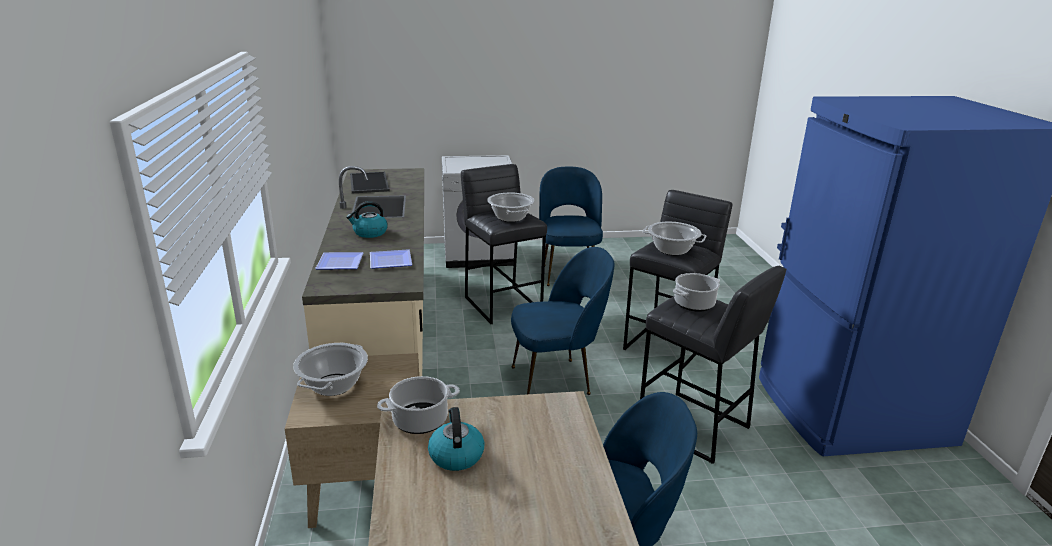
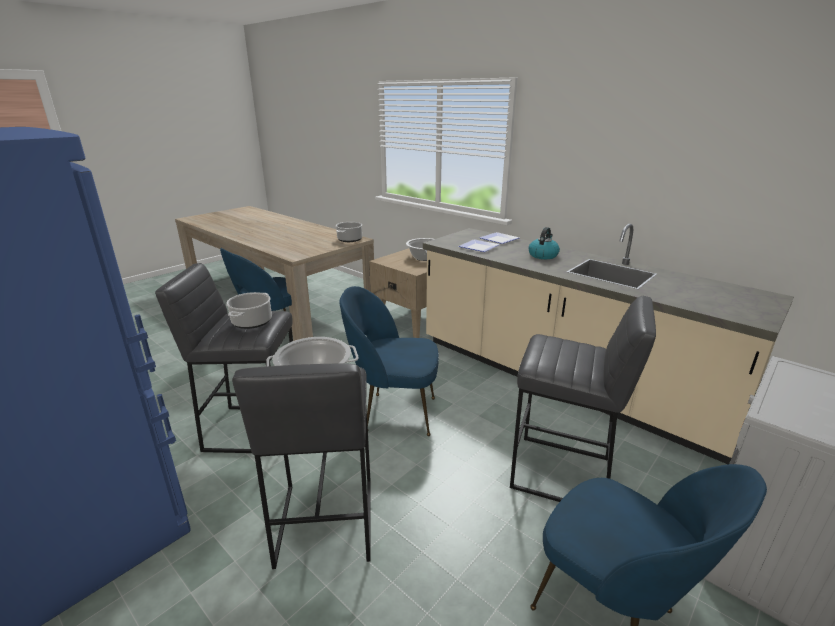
camera: 140 degrees right, 0 degrees up
tray [350,172,390,193] -> none
kettle [428,407,484,471] -> none
cooking pot [487,193,535,222] -> none
blue chair [511,247,615,395] -> blue chair turned 60 degrees clockwise [339,286,439,436]

